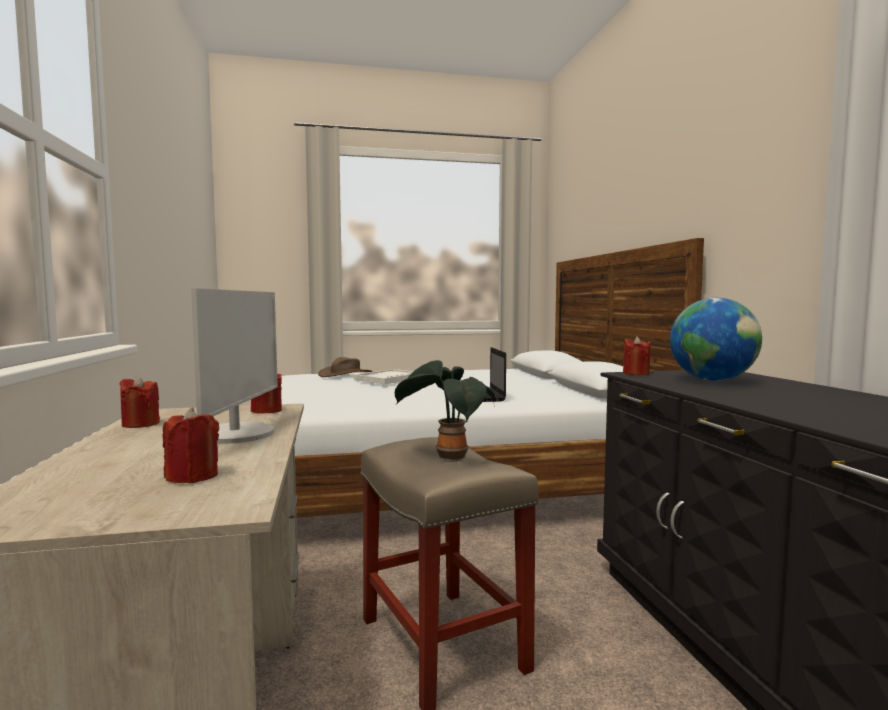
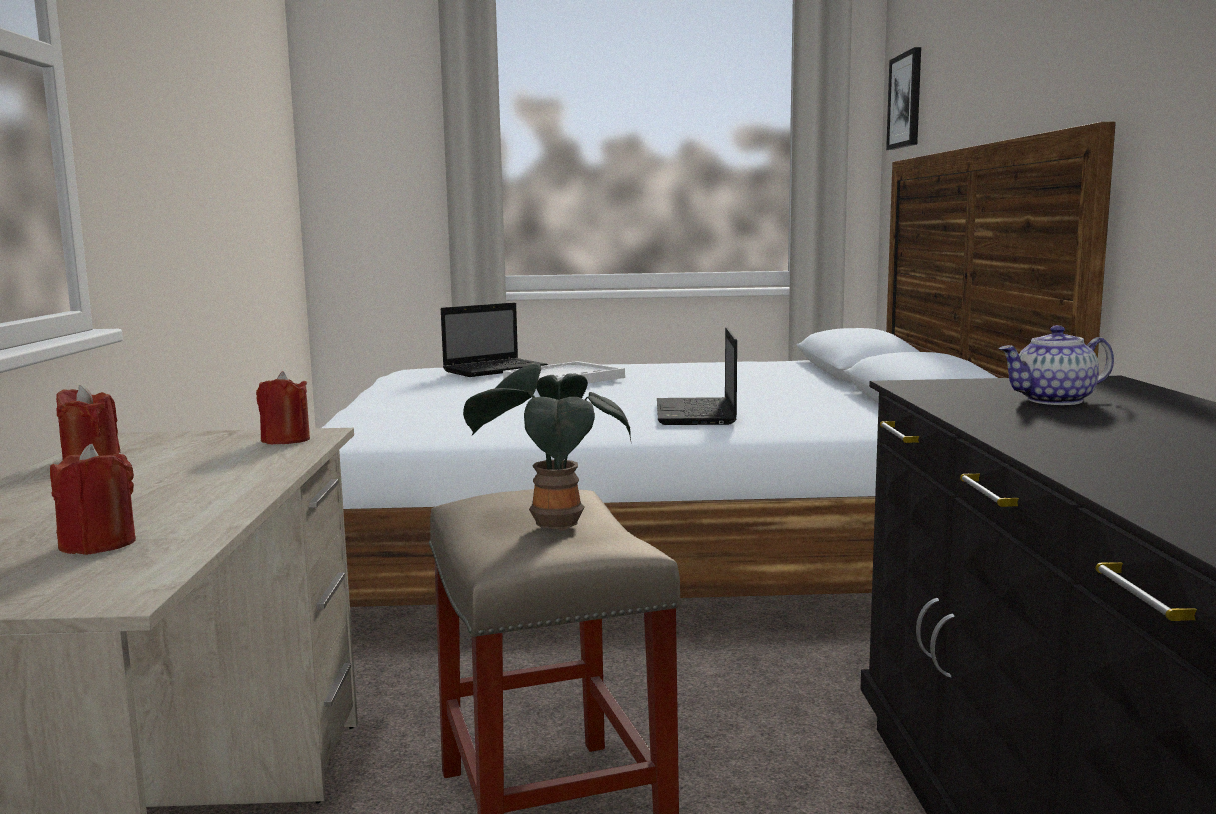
camera: 10 degrees right, 5 degrees up
monitor [191,288,278,444] -> none
brown hat [318,357,372,377] -> laptop [441,303,548,377]
red candle [623,336,650,375] -> none
globe [670,298,762,381] -> teapot [999,325,1114,405]
none -> picture [886,47,921,150]

